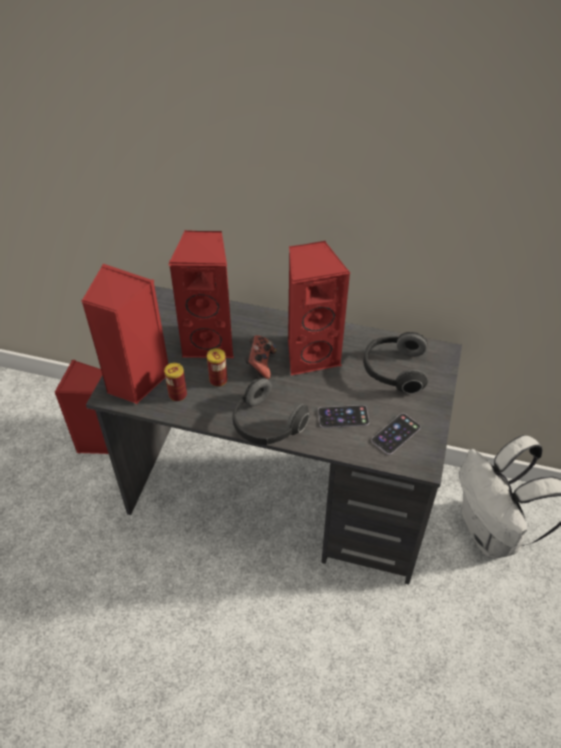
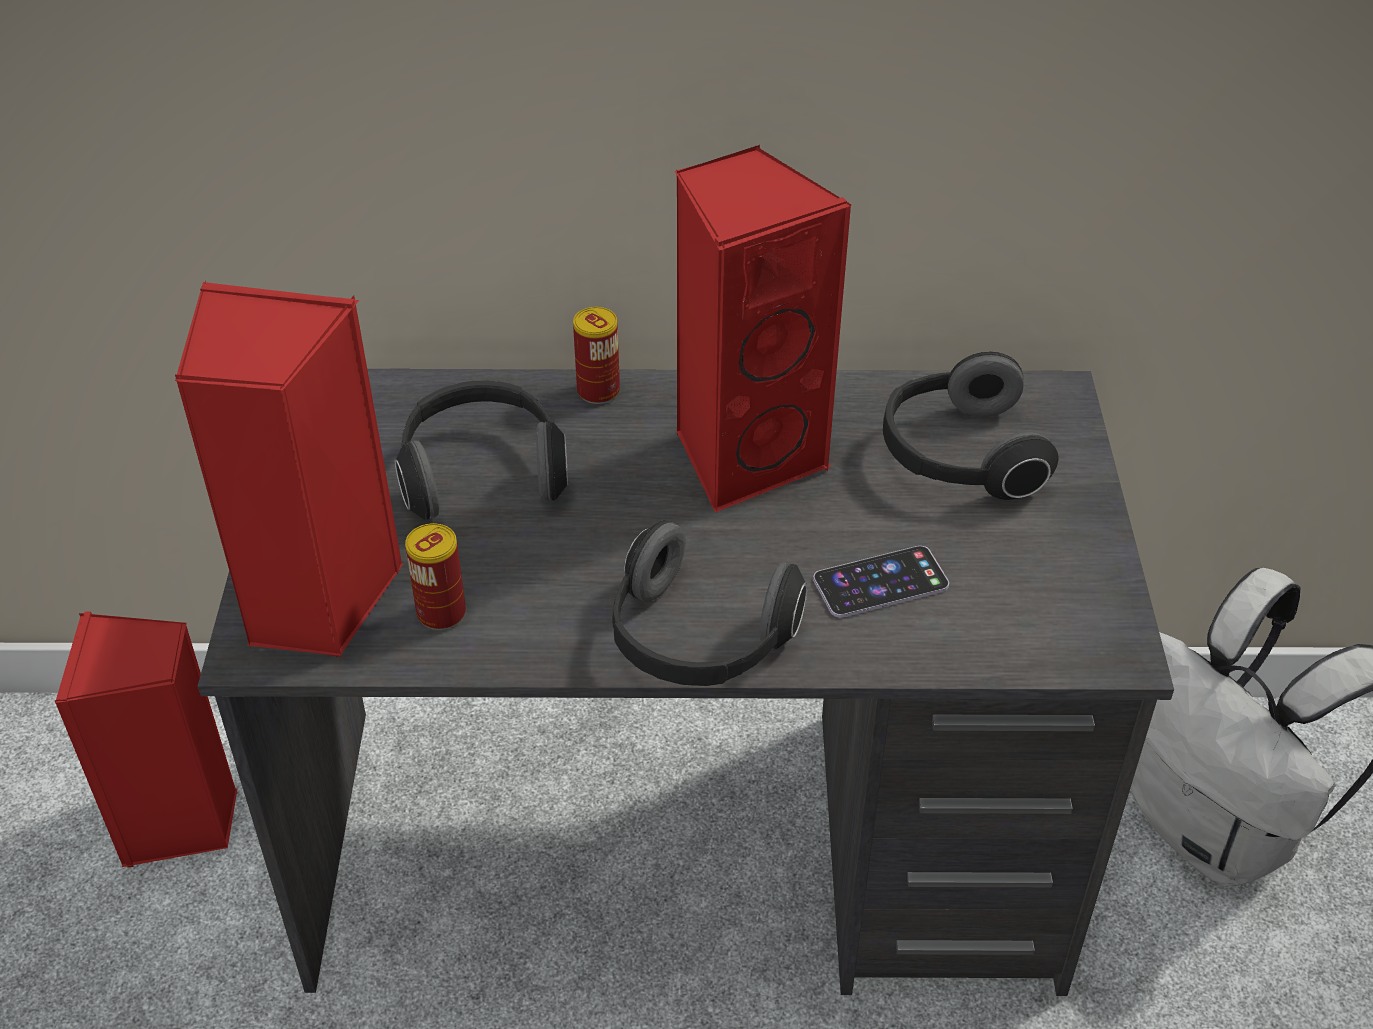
camera: 15 degrees left, 5 degrees down
red speaker [168,230,234,358] -> headphones [395,381,568,520]
can [207,348,227,387] -> can moved to [573,307,620,404]
game controller [245,335,277,380] -> none
phone [372,413,421,455] -> none

